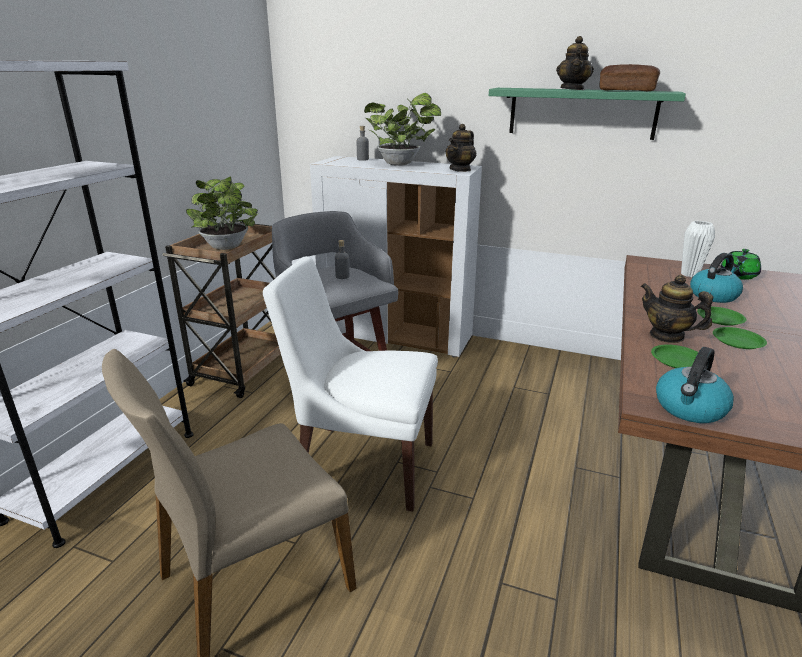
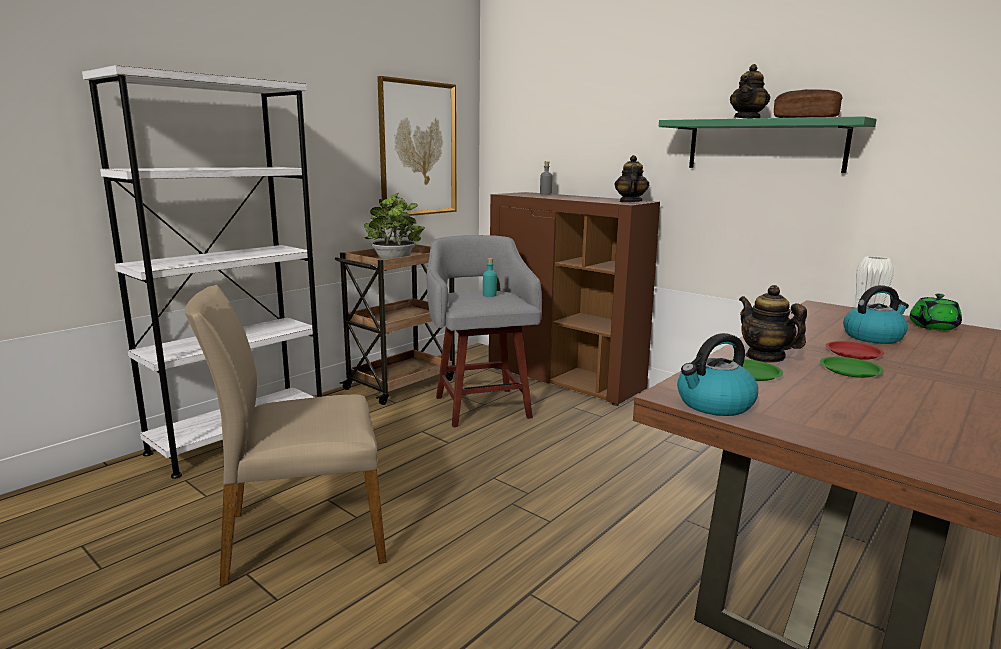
camera: 20 degrees right, 10 degrees down
white chair [263,256,438,512] -> none
white cabinet [310,156,482,357] -> brown cabinet [489,192,660,406]
grey bottle [335,240,350,279] -> turquoise bottle [483,258,497,297]
potted plant [364,93,441,166] -> none
teapot [446,124,476,172] -> teapot turned 135 degrees clockwise [615,155,649,202]
green plate [697,306,746,326] -> red plate [826,341,885,360]
none -> picture [377,76,457,216]

